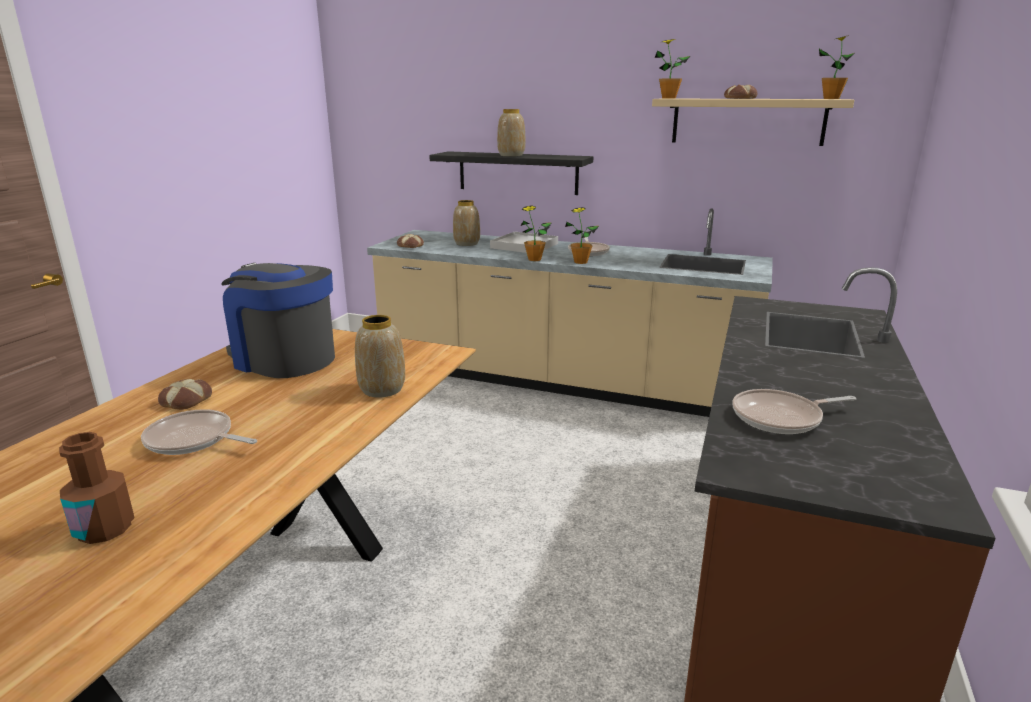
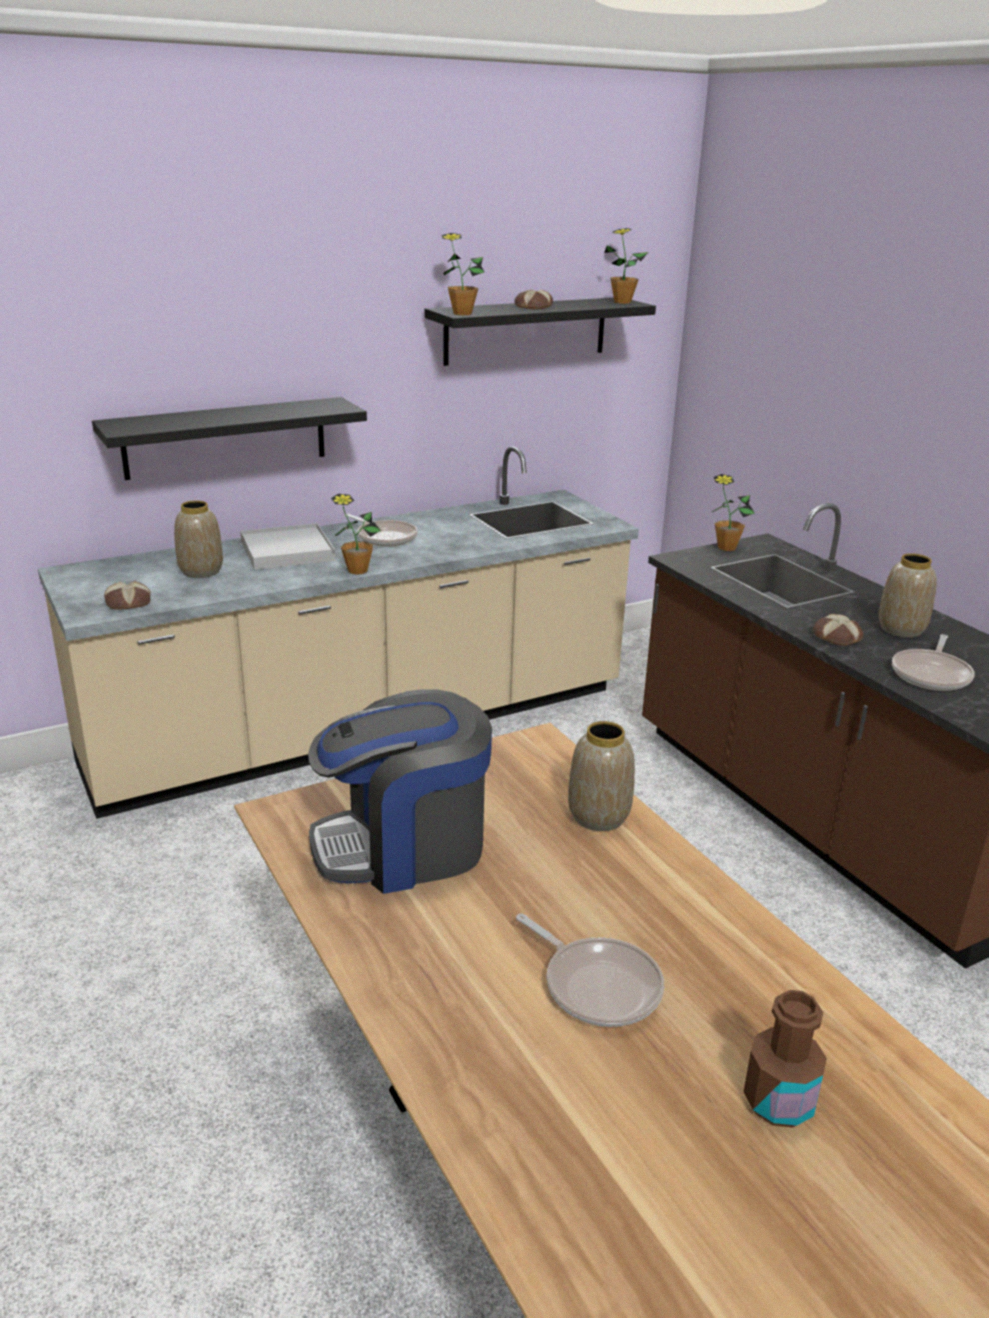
camera: 50 degrees left, 5 degrees up
frying pan [141,409,257,455] -> frying pan turned 105 degrees counterclockwise [516,913,664,1027]
bread [158,379,212,410] -> bread moved to [813,614,863,646]
vase [497,109,525,157] -> vase moved to [879,553,937,638]
potted plant [565,207,599,264] -> potted plant moved to [712,474,755,551]
beige shelf [652,98,854,146] -> black shelf [425,298,656,366]

